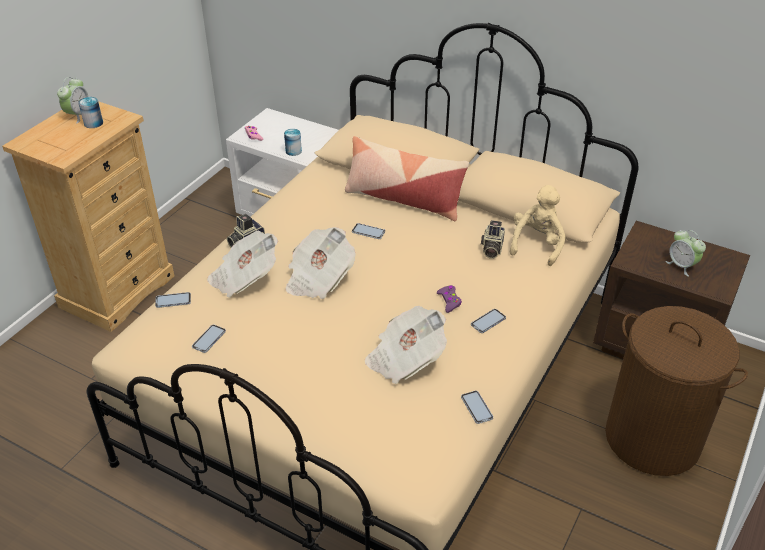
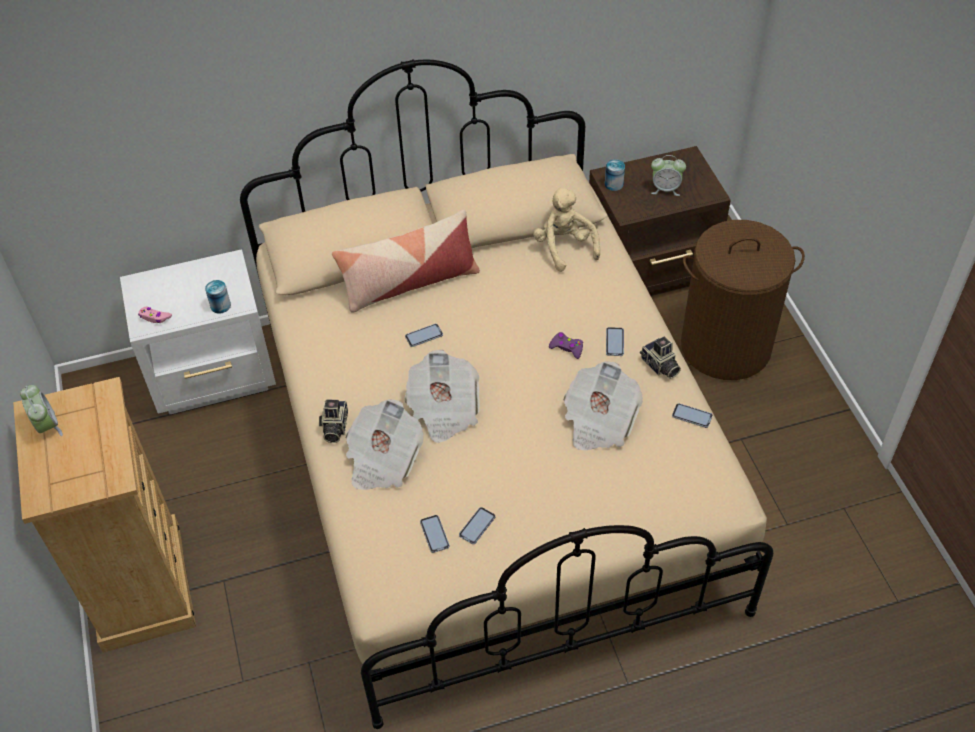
camera: 45 degrees left, 10 degrees up
can [78,97,103,128] -> can moved to [605,159,625,191]
phone [155,292,191,308] -> phone moved to [459,507,495,544]
camera [481,220,505,259] -> camera moved to [640,337,681,379]

